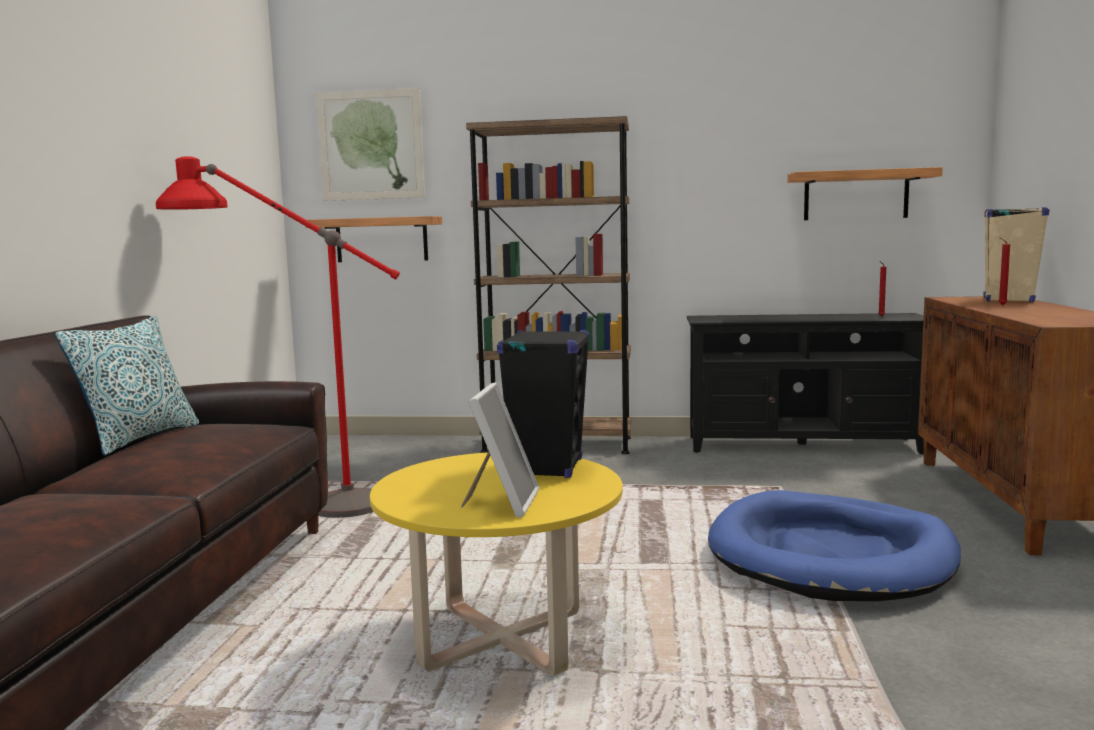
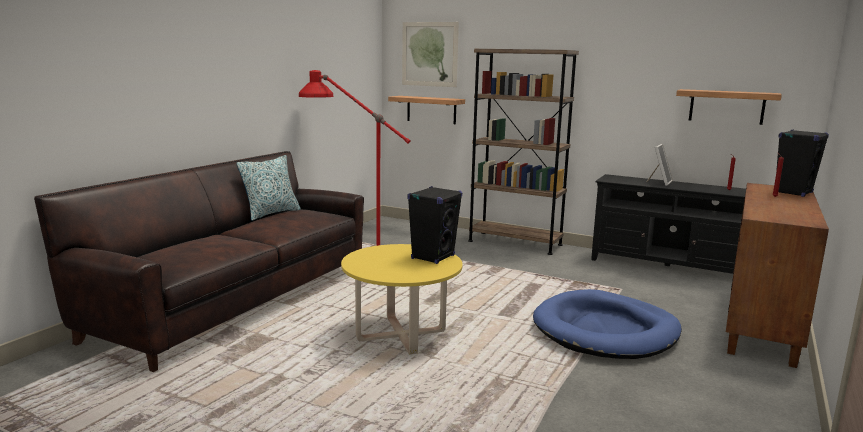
camera: 20 degrees right, 5 degrees up
picture frame [461,383,539,518] -> picture frame moved to [646,144,673,186]
beige speaker [983,207,1049,302] -> black speaker [776,129,829,197]

